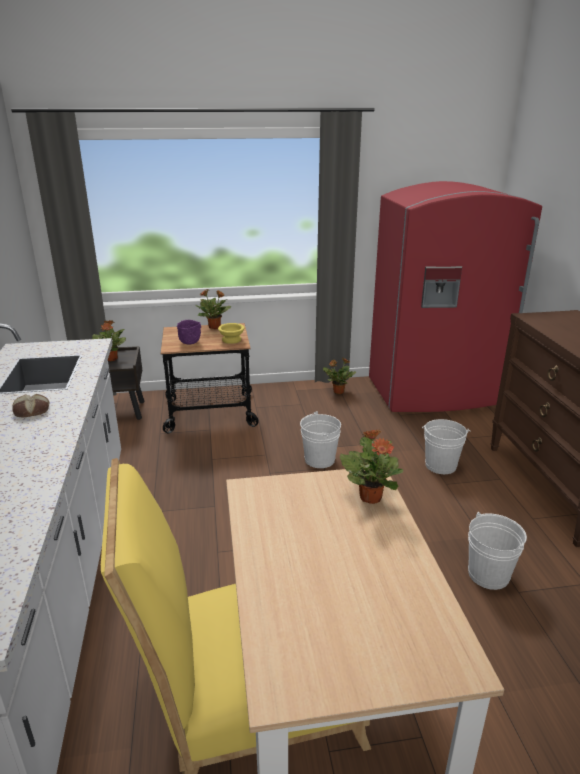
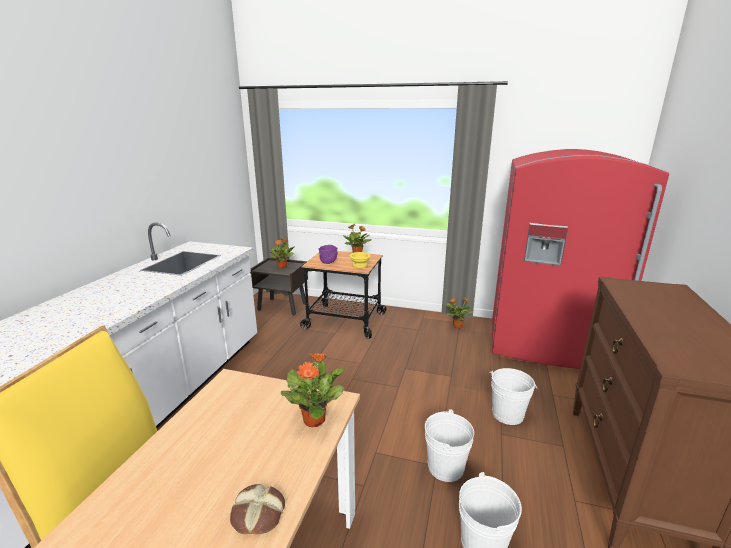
camera: 25 degrees right, 5 degrees down
bread [12,394,49,417] -> bread moved to [230,484,285,534]
white bucket [300,411,341,468] -> white bucket moved to [425,409,474,482]

